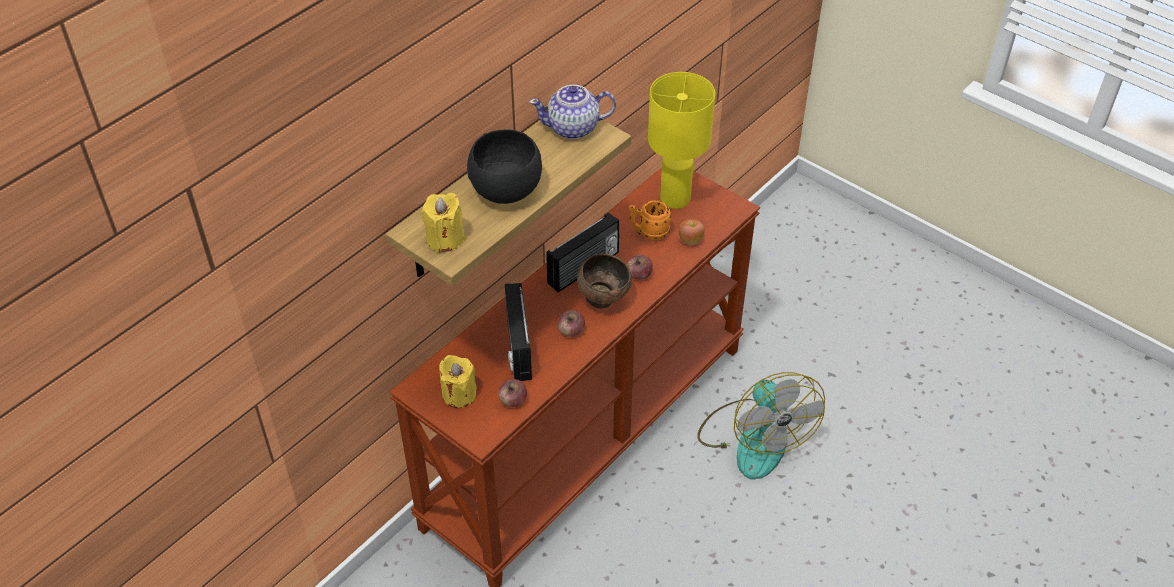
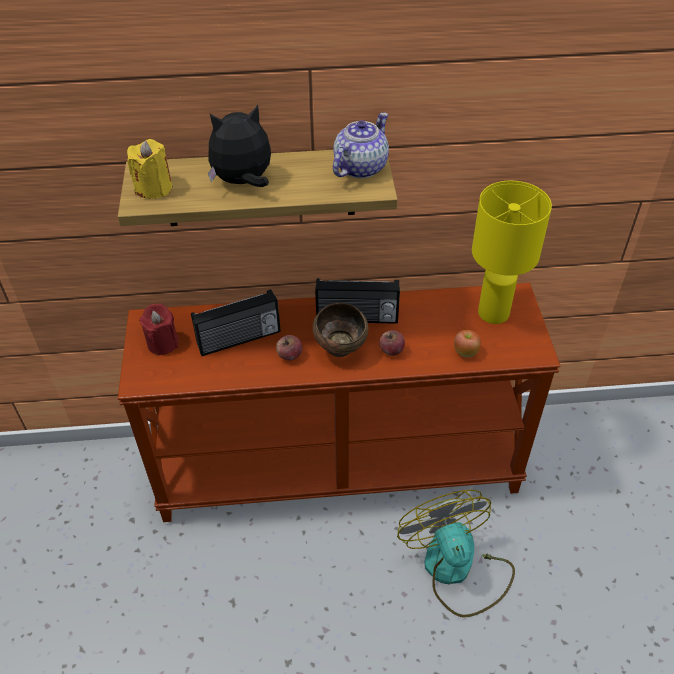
camera: 45 degrees right, 0 degrees up
yellow candle [439,355,477,408] -> red candle [139,304,179,355]
black bowl [467,129,542,204] -> plush toy [208,105,271,187]
apple [499,379,527,407] -> none
radio [505,283,532,381] -> radio turned 150 degrees counterclockwise [191,289,281,356]
teapot [529,85,616,139] -> teapot turned 90 degrees clockwise [333,112,389,178]
orange mug [629,200,671,241] -> none
fan [697,372,825,480] -> fan turned 135 degrees clockwise [397,490,515,618]

